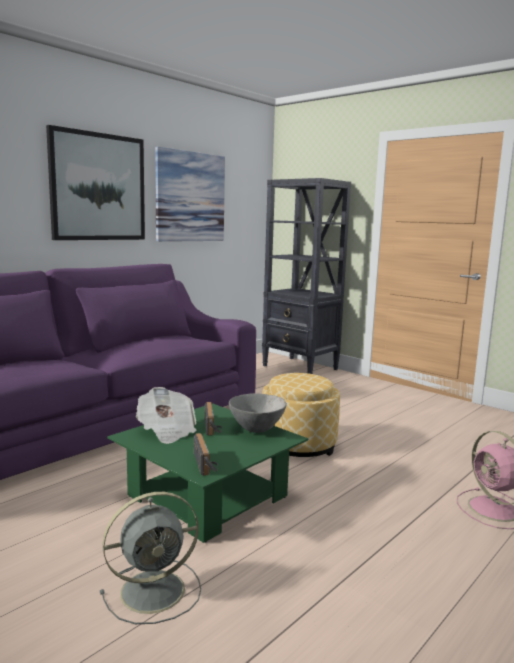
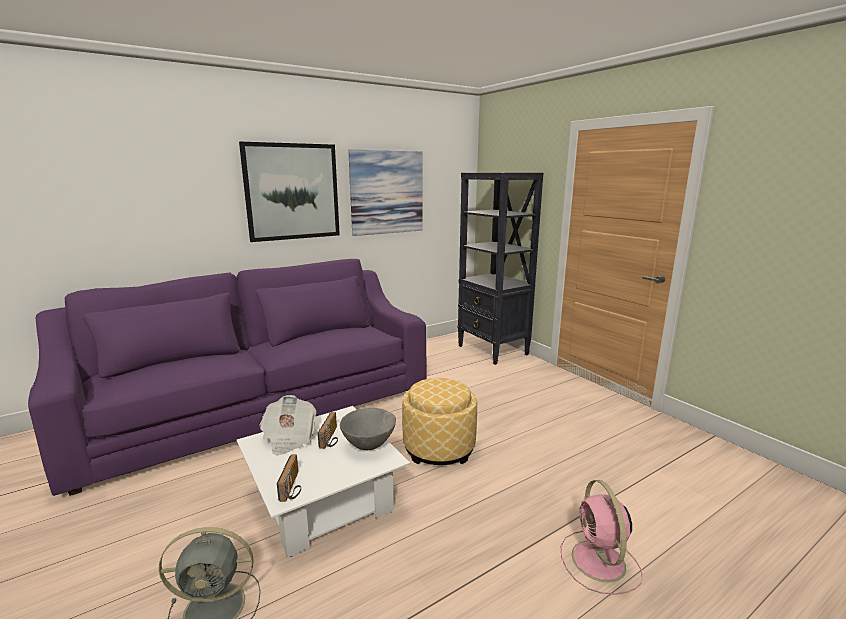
camera: 15 degrees right, 5 degrees up
green coffee table [107,403,308,543] -> white coffee table [236,406,410,557]

